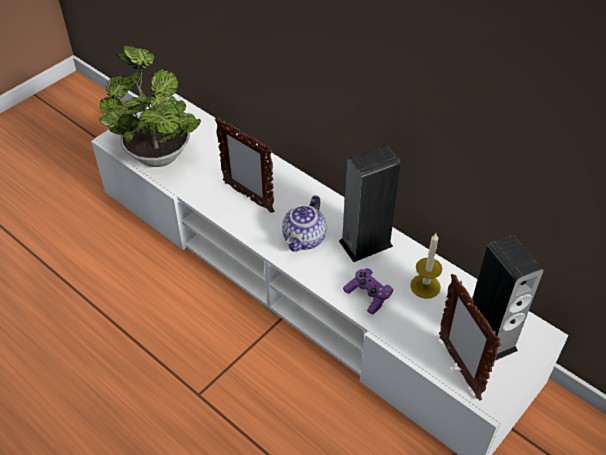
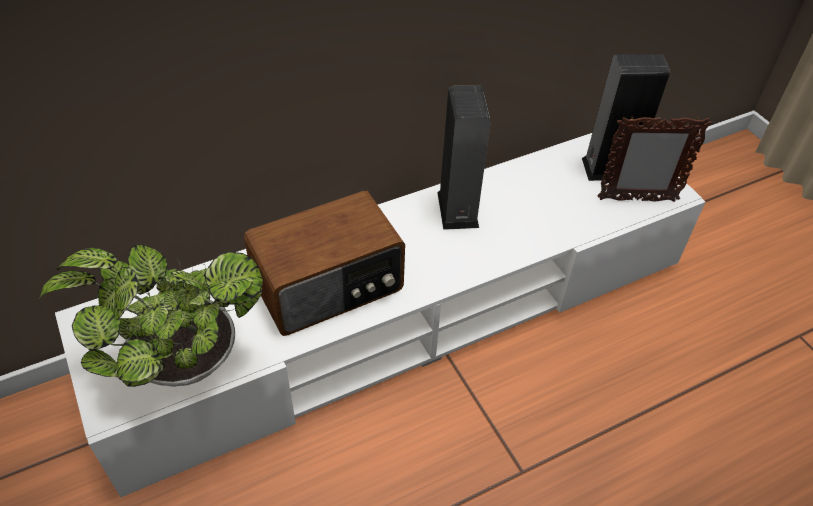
camera: 70 degrees left, 0 degrees up
picture frame [215,117,274,213] -> radio [244,191,405,336]
teapot [282,195,326,251] -> none
purple game controller [343,268,393,315] -> none
candle [410,233,442,299] -> none

